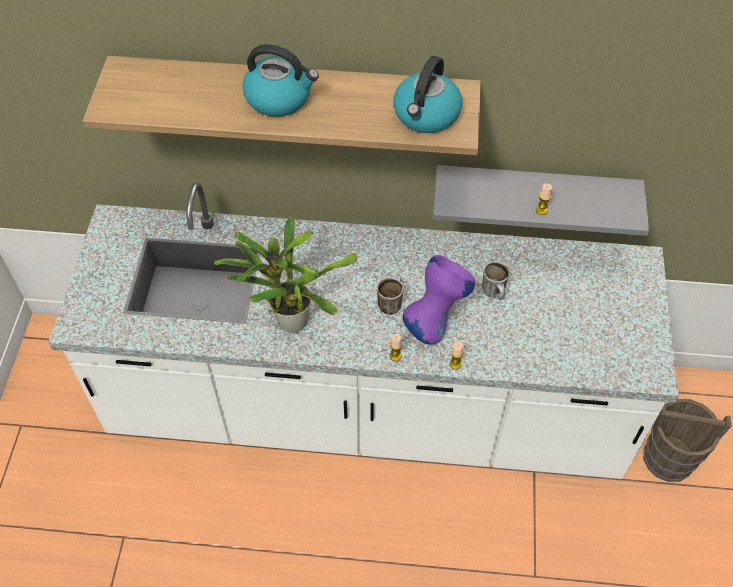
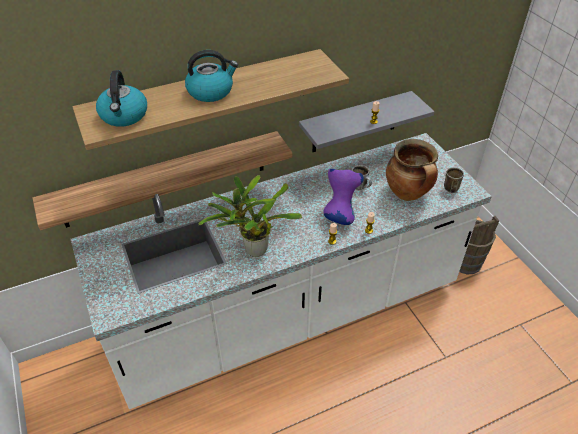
camera: 30 degrees left, 10 degrees down
mug [377,277,404,315] -> mug moved to [444,167,464,193]
kettle [393,56,462,133] -> kettle moved to [96,70,147,127]
none -> shelf [33,131,292,230]
none -> cooking pot [386,139,438,201]

